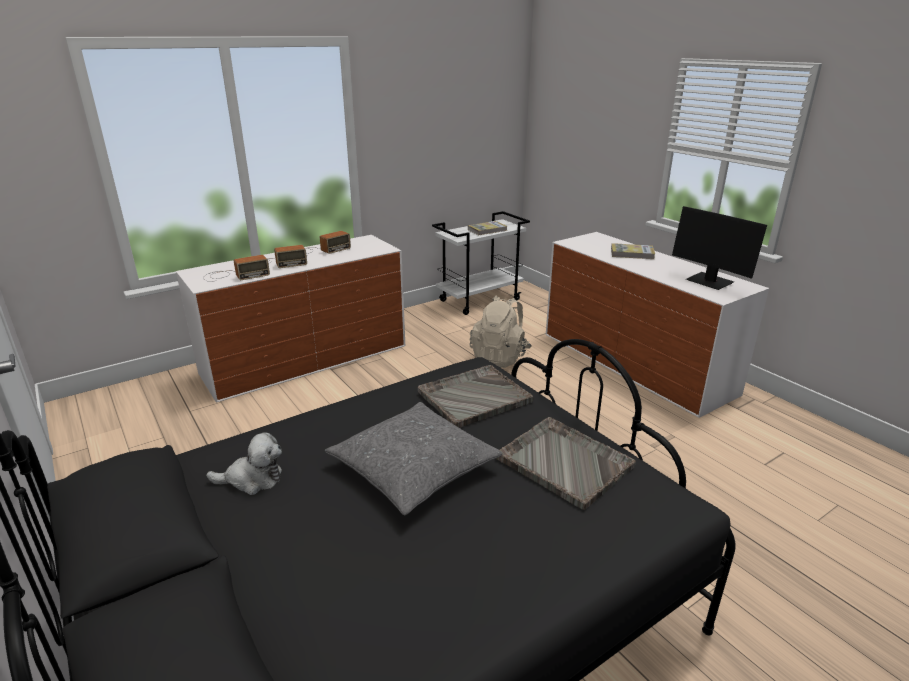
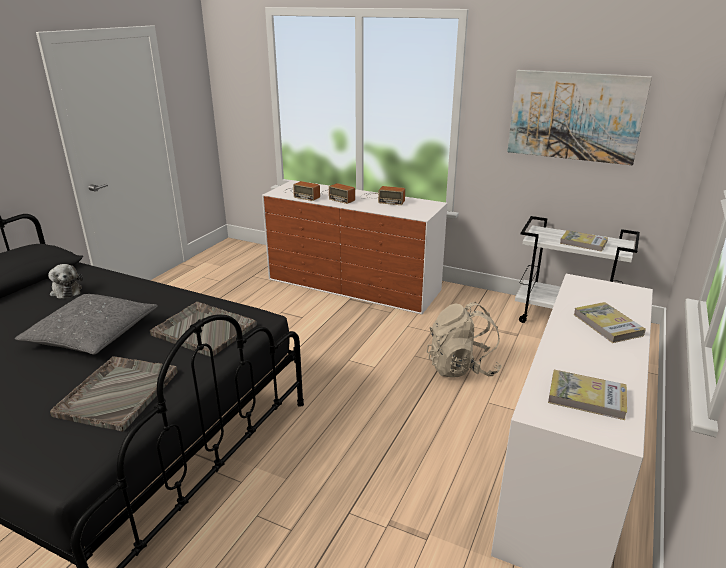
camera: 60 degrees right, 0 degrees up
monitor [672,206,767,290] -> book [548,370,627,420]
none -> picture [507,70,652,165]

